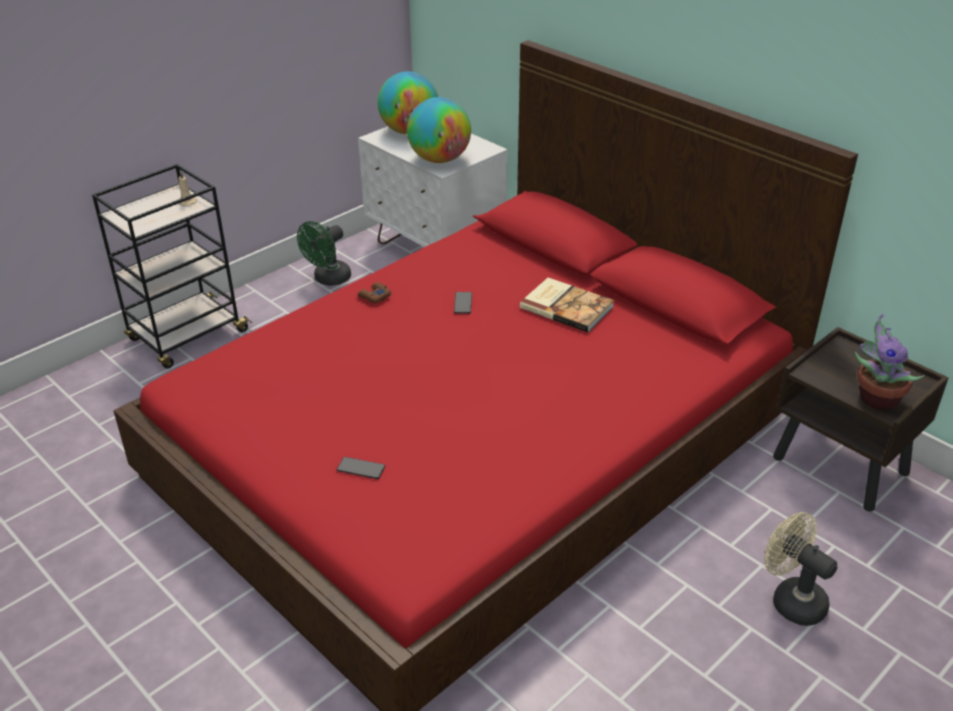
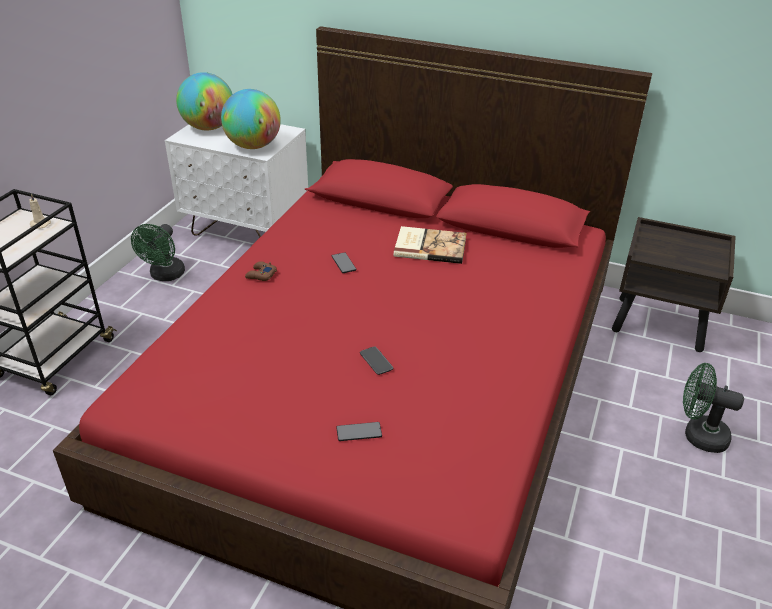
camera: 25 degrees left, 0 degrees up
beige fan [764,512,837,626] -> green fan [683,363,744,453]
potted plant [855,314,925,410] -> none
none -> phone [360,346,394,375]

